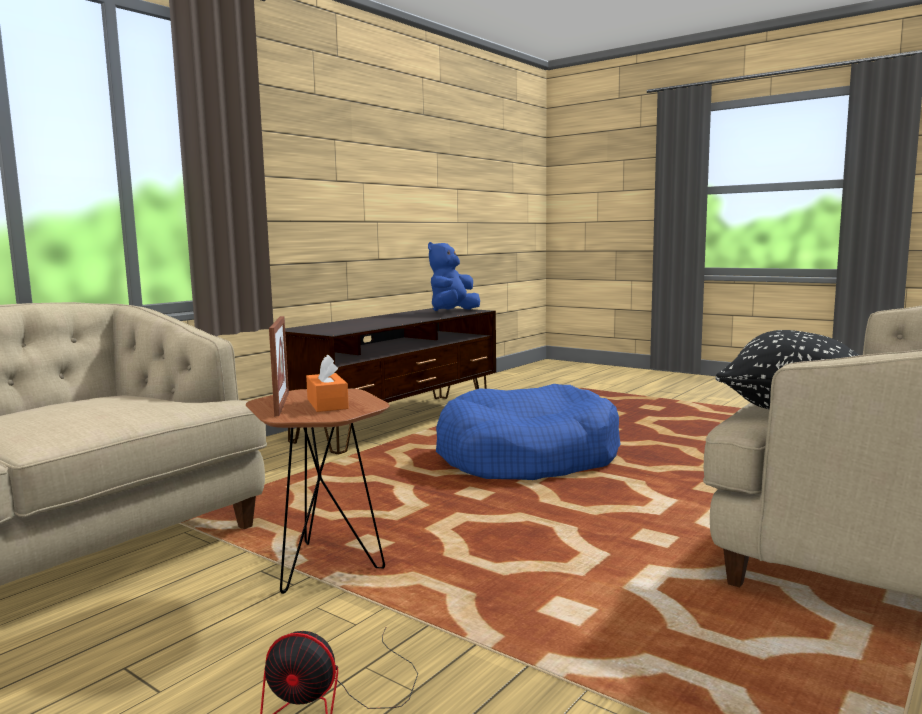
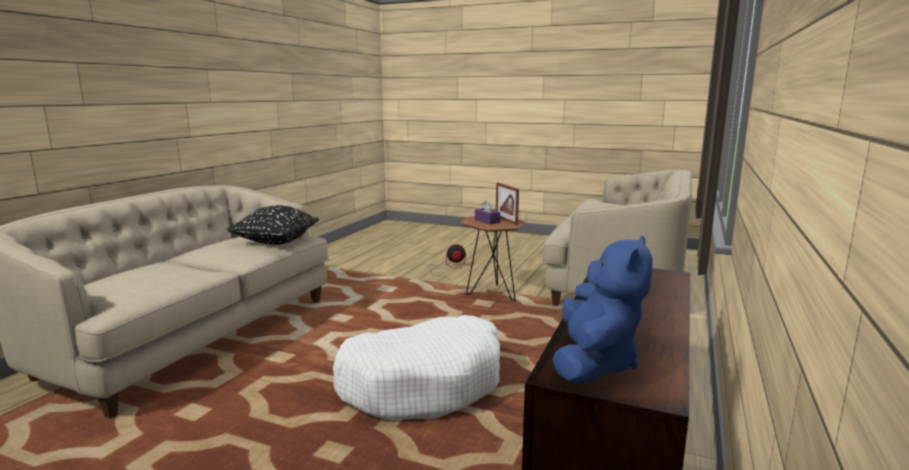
camera: 165 degrees right, 5 degrees up
orange tissue box [306,354,349,412] -> purple tissue box [475,200,500,224]
blue dog bed [436,384,621,480] -> white dog bed [333,315,500,420]

